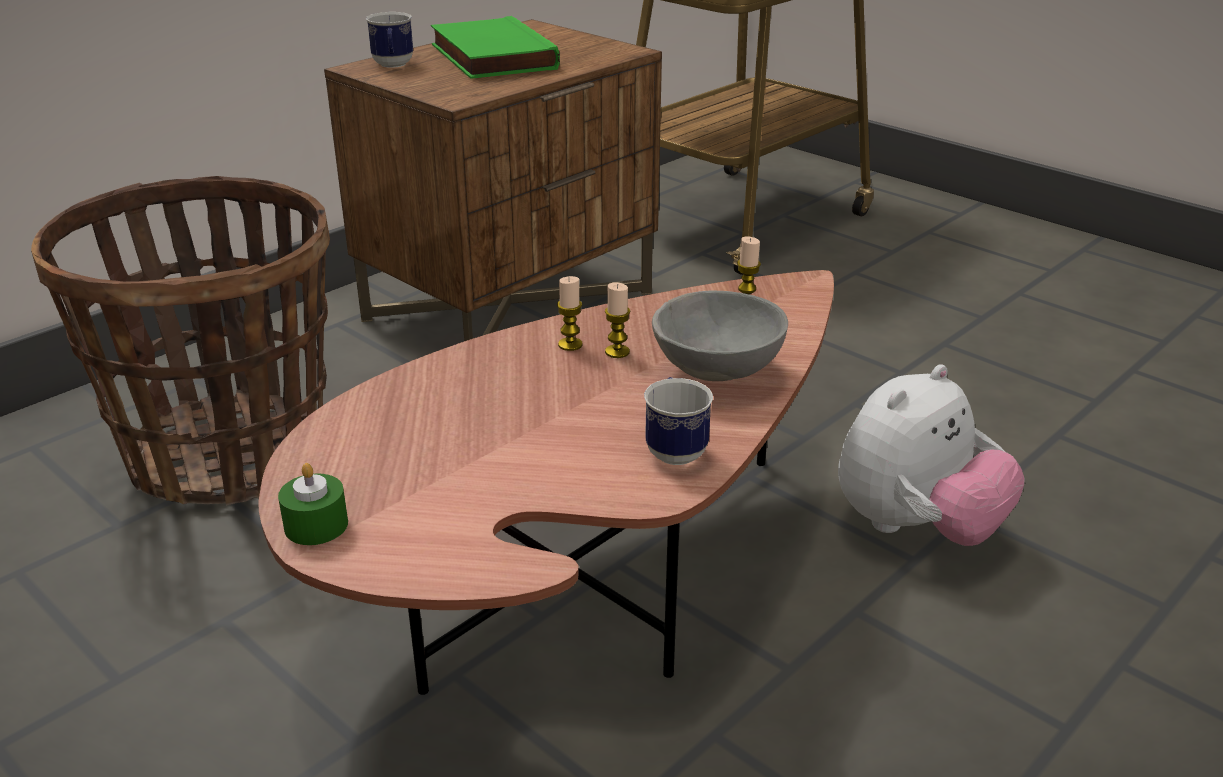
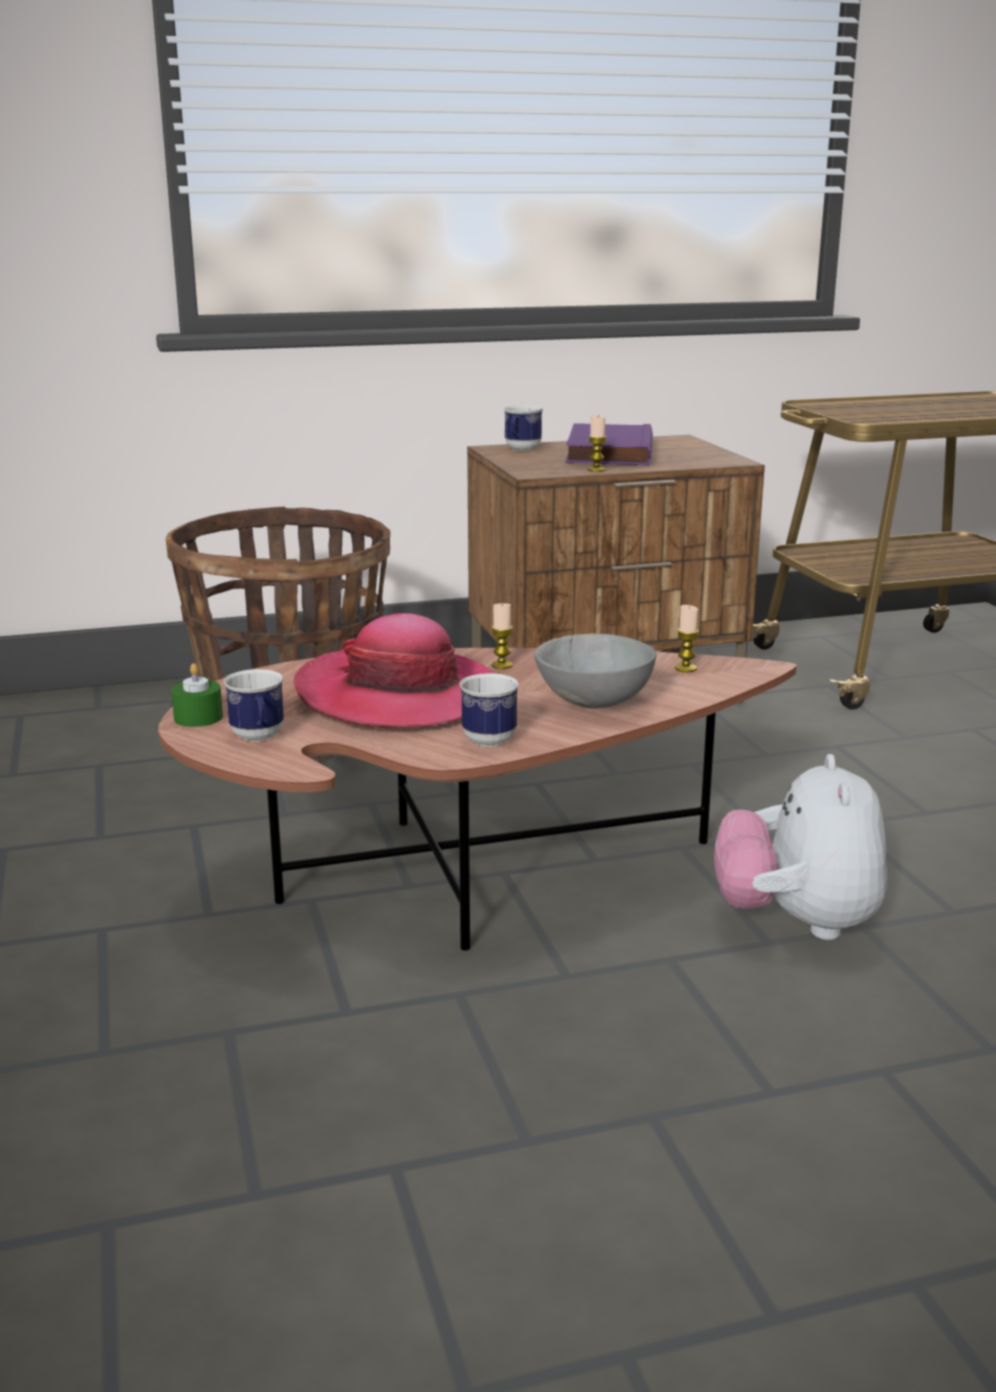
camera: 30 degrees right, 10 degrees down
green book [431,16,560,79] -> purple book [565,423,653,466]
candle [605,283,630,358] -> candle moved to [588,415,607,472]
plush toy [838,364,1024,546] -> plush toy turned 105 degrees clockwise [714,754,887,940]
none -> mug [224,669,284,741]
none -> hat [294,613,494,728]

